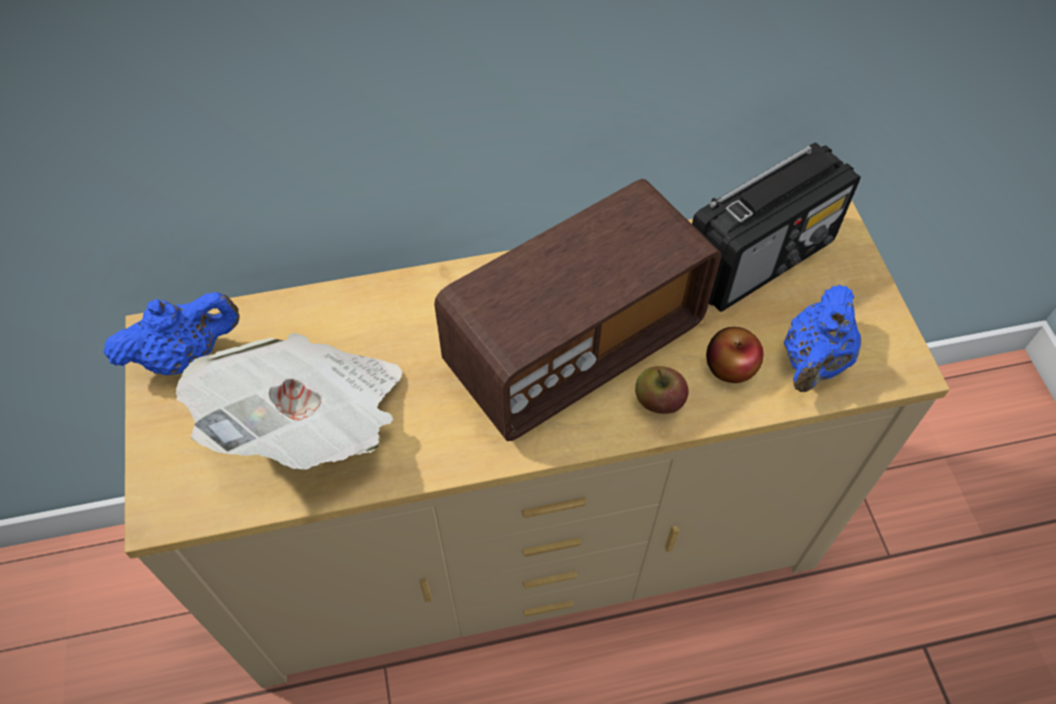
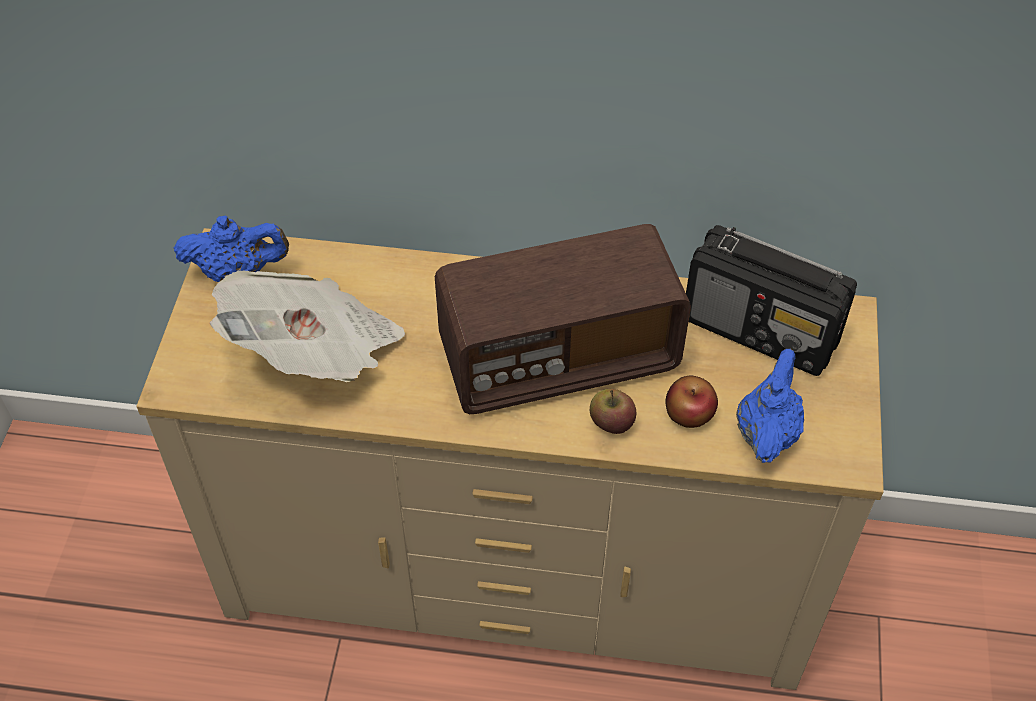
camera: 20 degrees right, 5 degrees down
radio [692,142,861,312] -> radio turned 45 degrees clockwise [686,225,857,376]
blue teapot [784,285,861,392] -> blue teapot turned 150 degrees clockwise [736,349,804,463]

